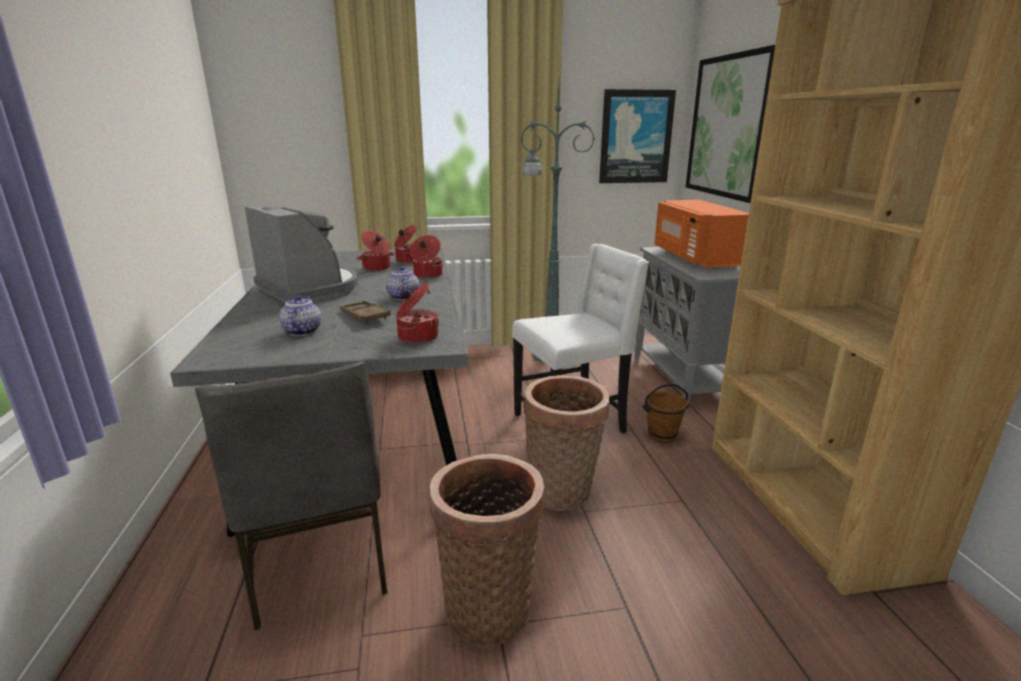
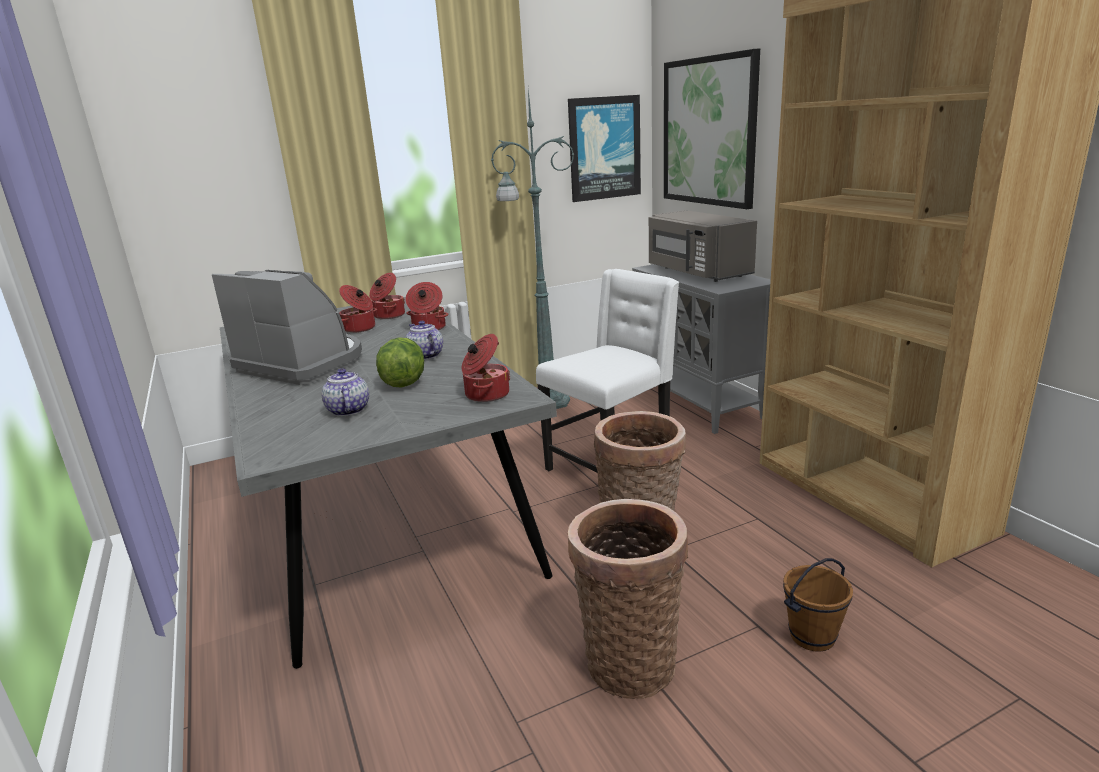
camera: 15 degrees left, 0 degrees up
grey chair [195,362,388,630] -> none
brown tray [340,300,391,323] -> lettuce [376,337,424,388]
brown bucket [643,384,689,443] -> brown bucket moved to [783,558,853,652]
orange microwave [655,200,749,269] -> grey microwave [649,210,757,282]

